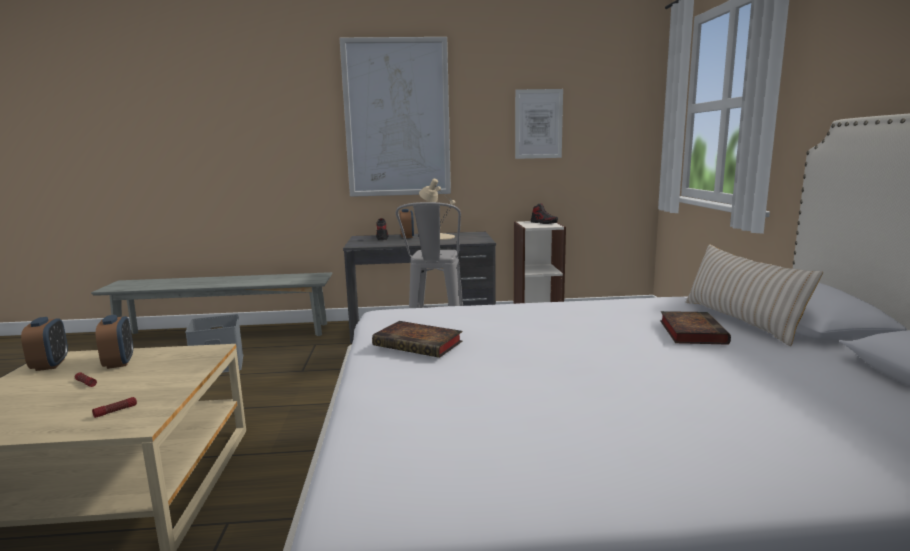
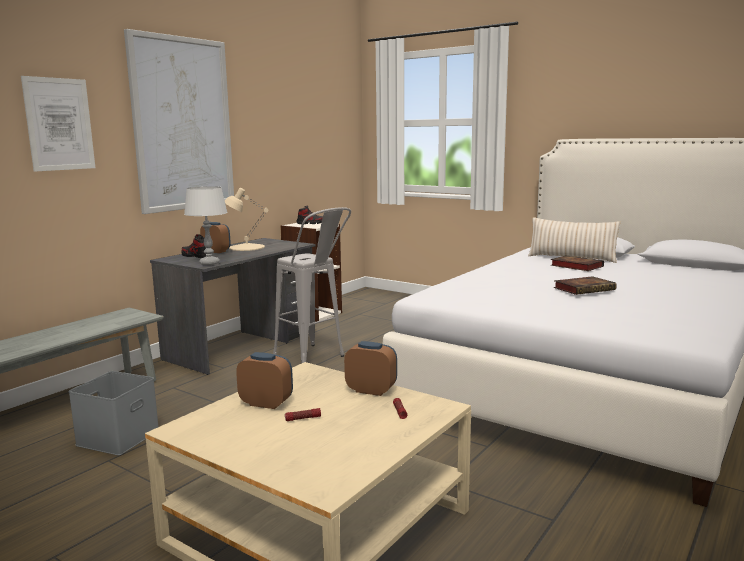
camera: 50 degrees left, 0 degrees up
alarm clock [21,317,68,371] -> alarm clock moved to [344,341,397,396]
book [372,321,463,358] -> book moved to [553,276,617,295]
picture [515,89,563,159] -> picture moved to [21,76,95,172]
none -> grey table lamp [184,186,228,265]

